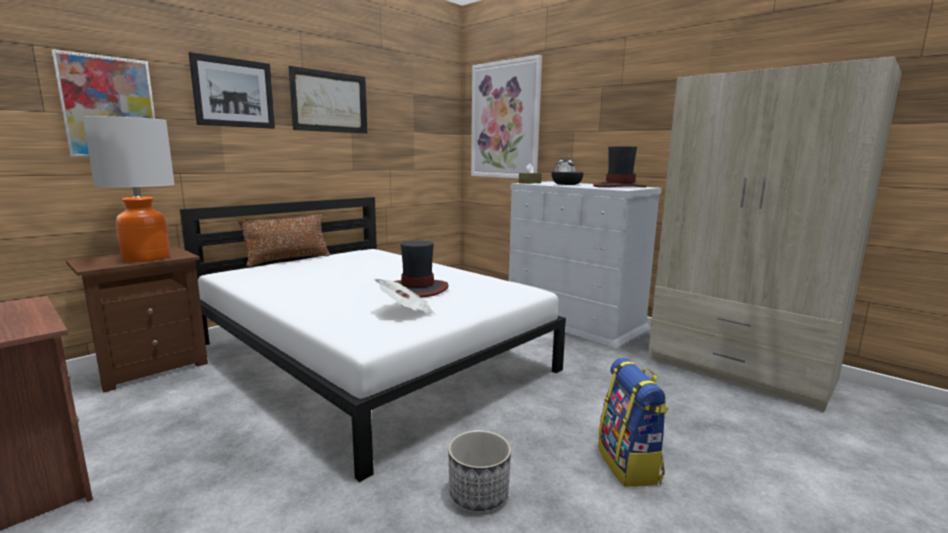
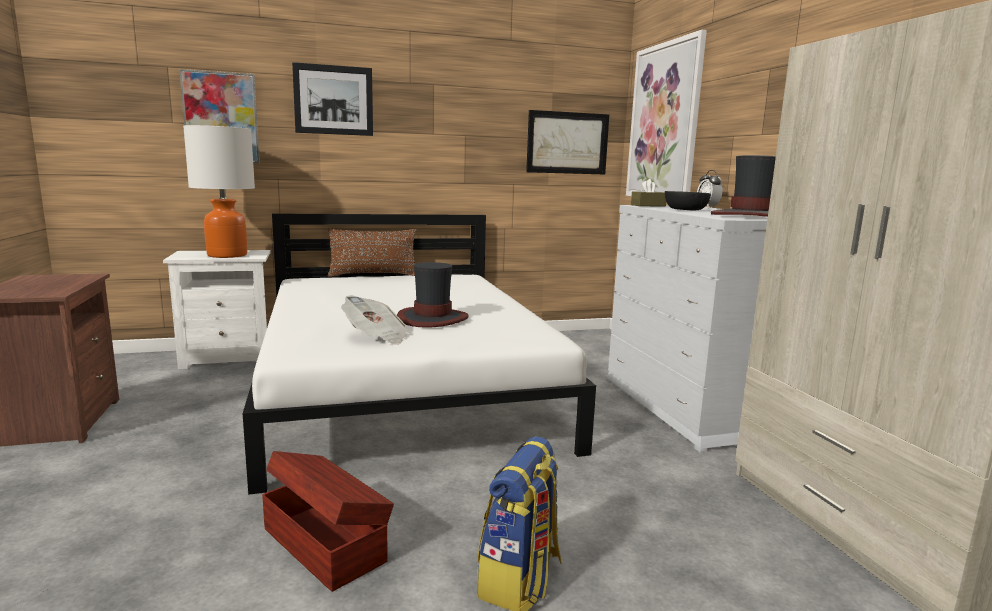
camera: 30 degrees right, 0 degrees up
brown nightstand [66,247,208,393] -> white nightstand [163,250,271,369]
picture [288,66,367,134] -> picture moved to [526,110,609,174]
planter [448,430,511,511] -> brown storage box [262,451,394,592]

